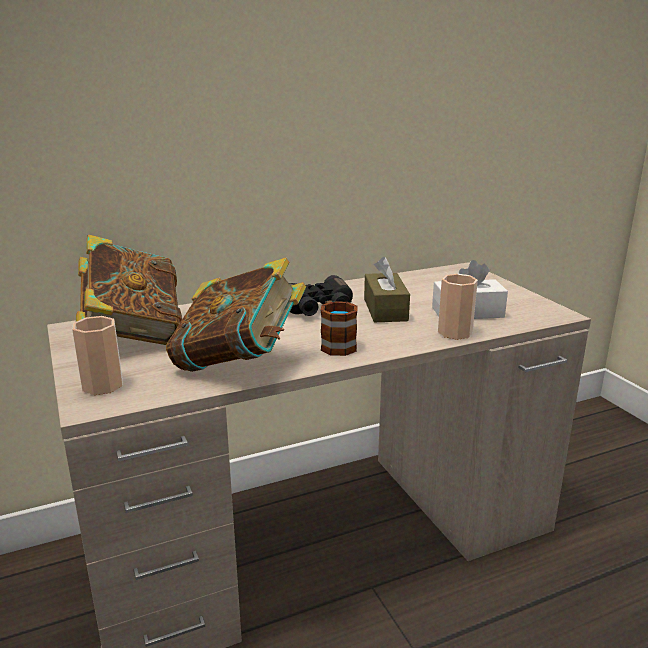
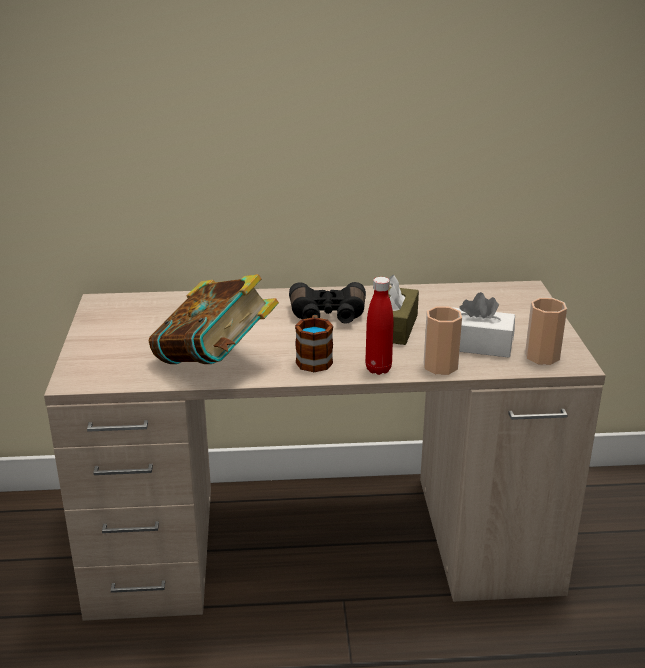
camera: 20 degrees right, 5 degrees up
cup [72,316,123,395] -> cup moved to [525,298,567,364]
book [76,235,182,345] -> none
none -> red bottle [365,277,393,375]

